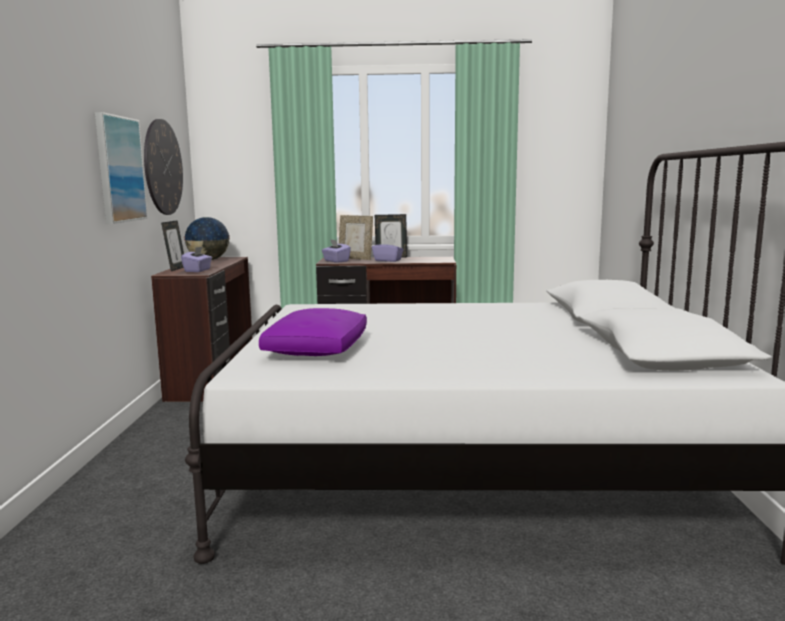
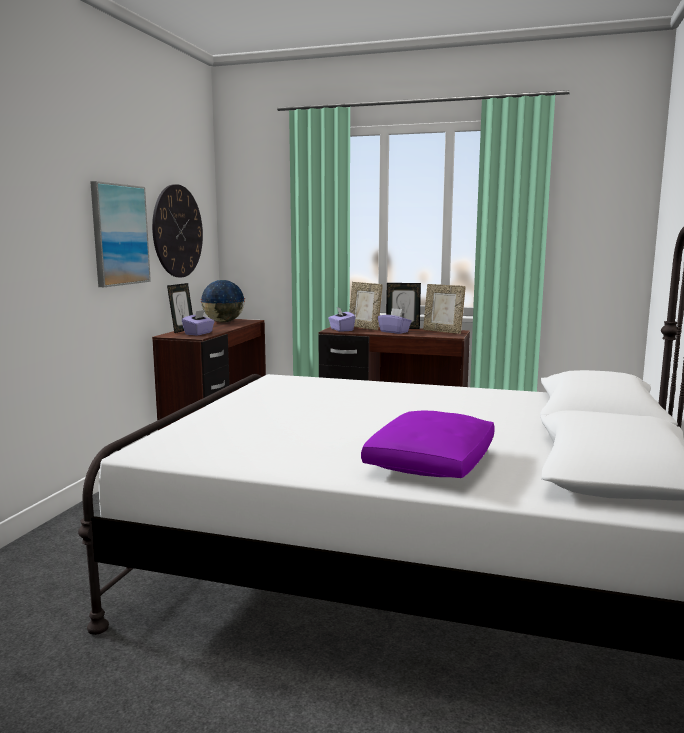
camera: 15 degrees right, 0 degrees up
purple pillow [259,308,367,356] -> purple pillow moved to [361,411,495,478]
none -> picture frame [423,284,466,334]

